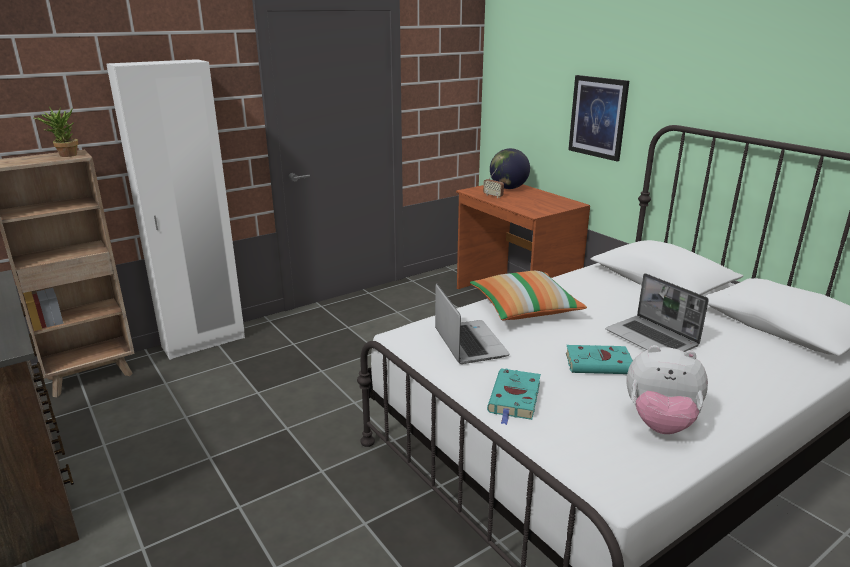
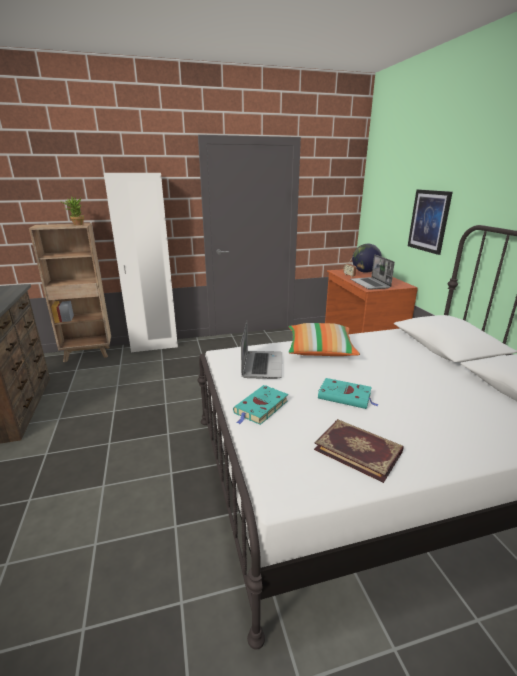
camera: 20 degrees right, 0 degrees up
laptop [606,273,709,352] -> laptop moved to [350,254,395,290]
plush toy [626,345,708,434] -> book [314,419,404,483]

